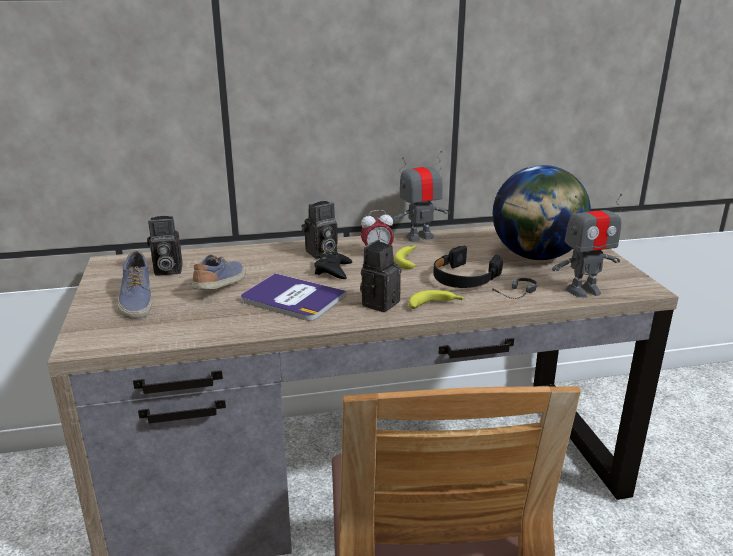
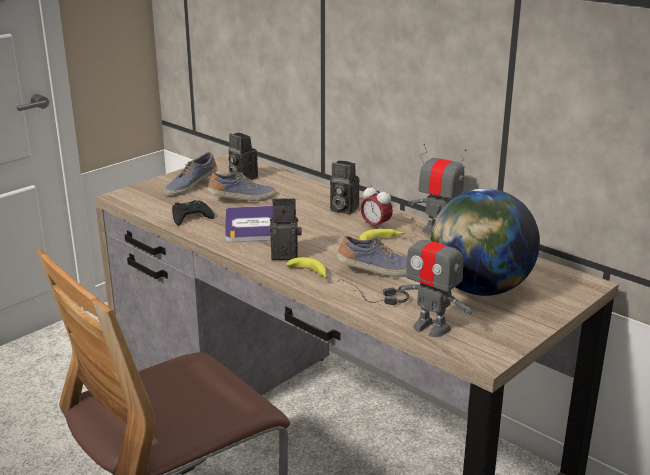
camera: 55 degrees right, 0 degrees up
black game controller [314,251,352,279] -> black game controller moved to [172,200,214,226]
black headphones [433,246,503,288] -> shoe [337,236,407,277]

